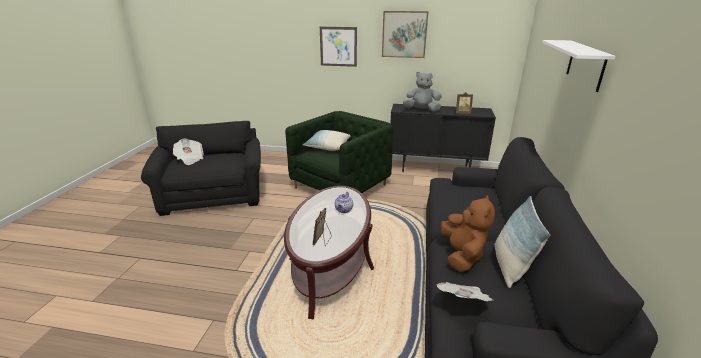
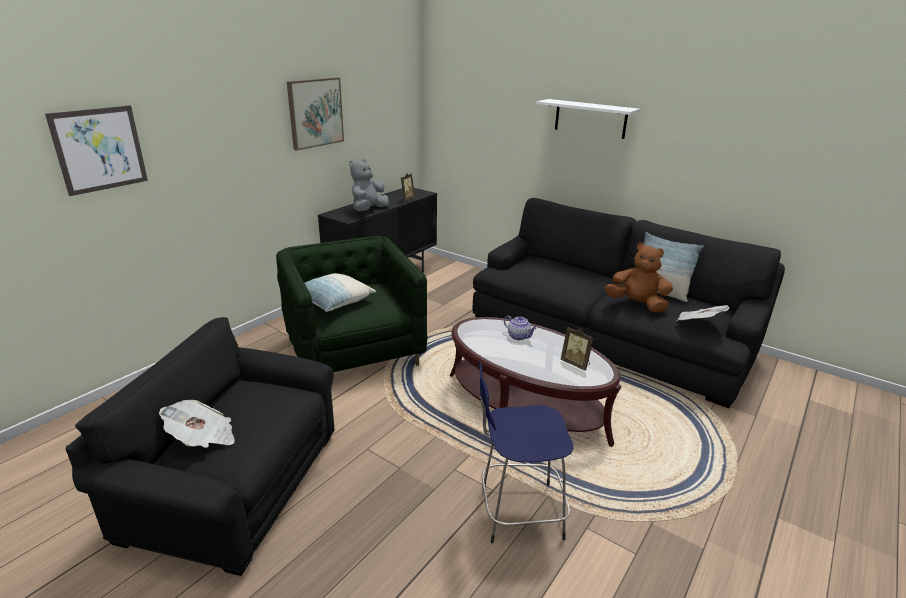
camera: 65 degrees left, 0 degrees up
picture [320,27,357,67] -> picture moved to [45,105,148,196]
none -> blue stool [479,362,573,543]

